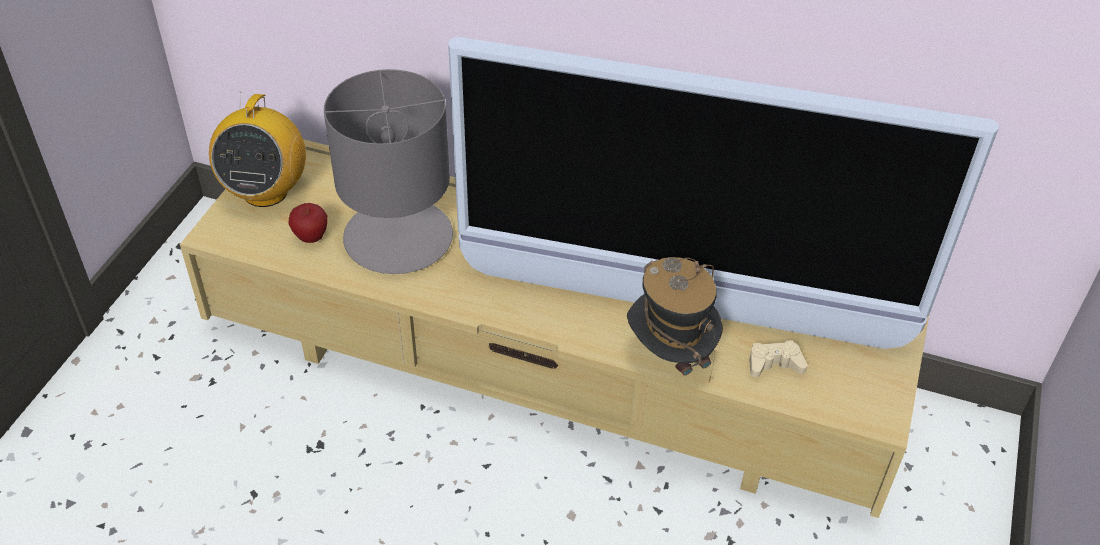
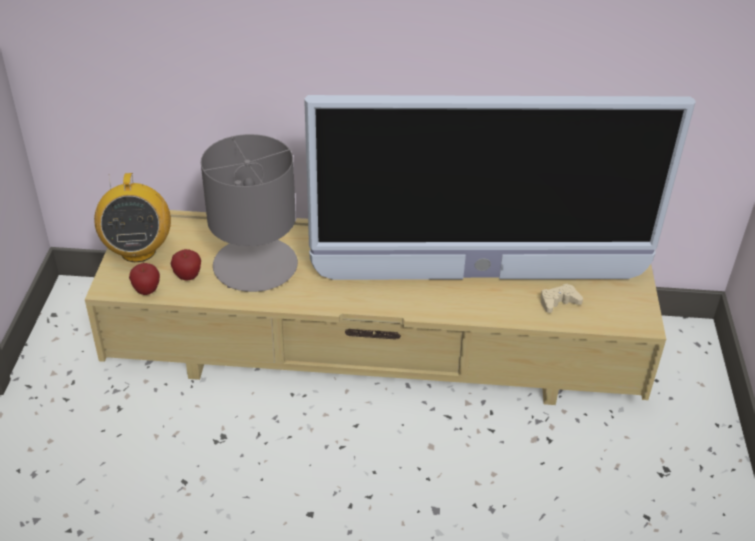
camera: 15 degrees left, 5 degrees down
hat [627,257,723,382] -> none
none -> apple [129,263,160,295]

